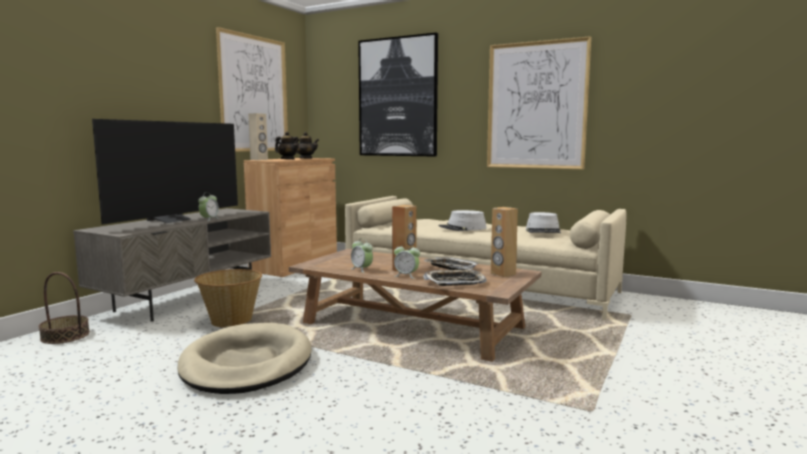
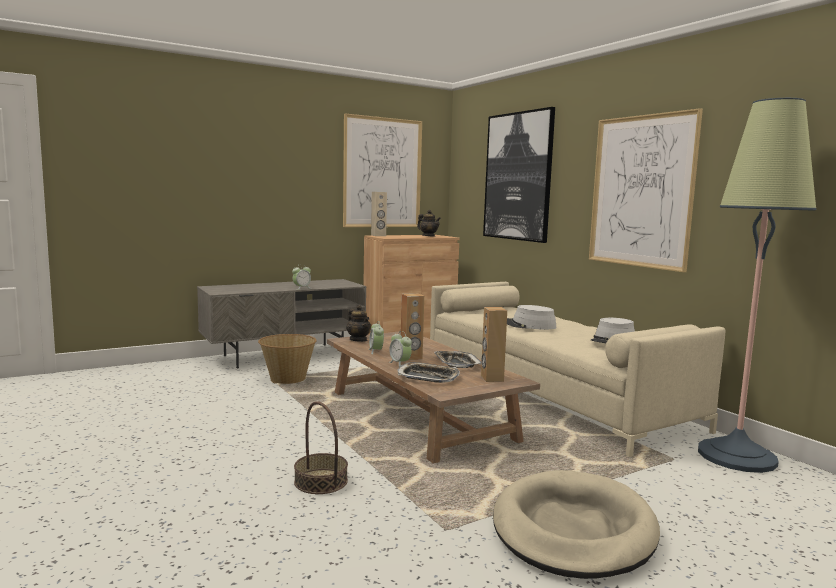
camera: 30 degrees right, 0 degrees up
basket [38,272,90,344] -> basket moved to [294,401,348,494]
television [92,119,238,224] -> none
beige dog bed [178,323,312,394] -> beige dog bed moved to [493,470,660,579]
teapot [275,131,300,159] -> teapot moved to [346,305,371,342]
none -> floor lamp [698,98,816,473]

